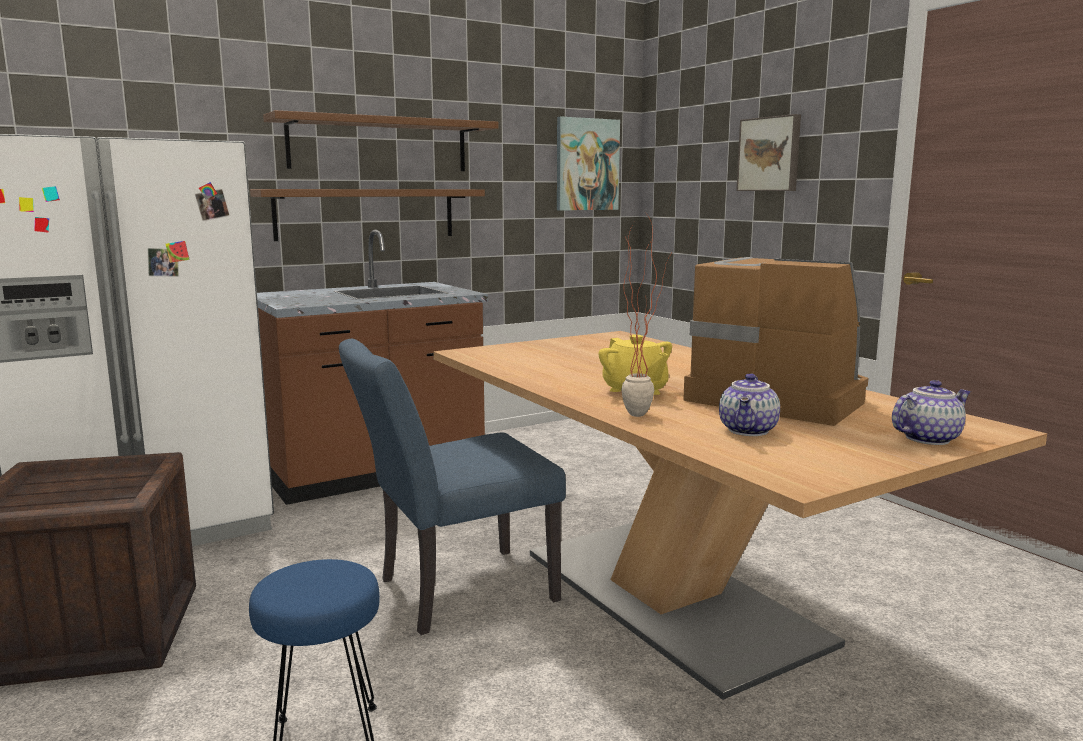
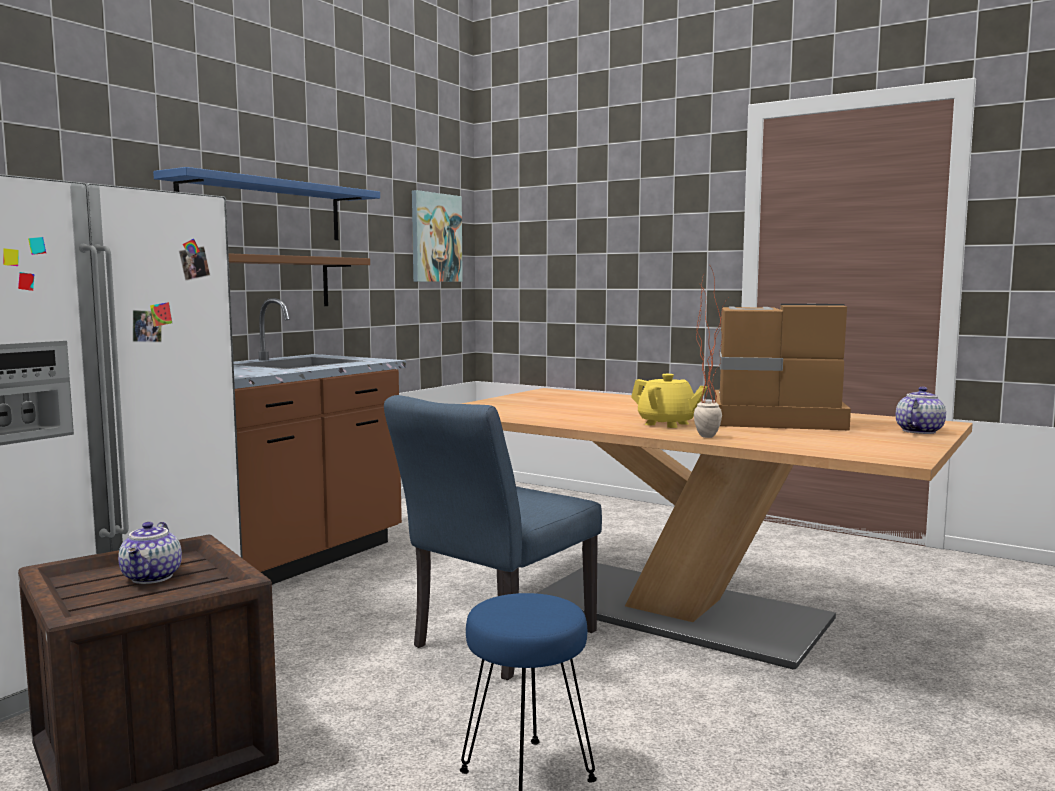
camera: 25 degrees left, 5 degrees down
brown shelf [263,110,499,171] -> blue shelf [153,167,380,240]
teapot [719,373,780,436] -> teapot moved to [118,522,182,584]
picture [736,114,801,191] -> none

